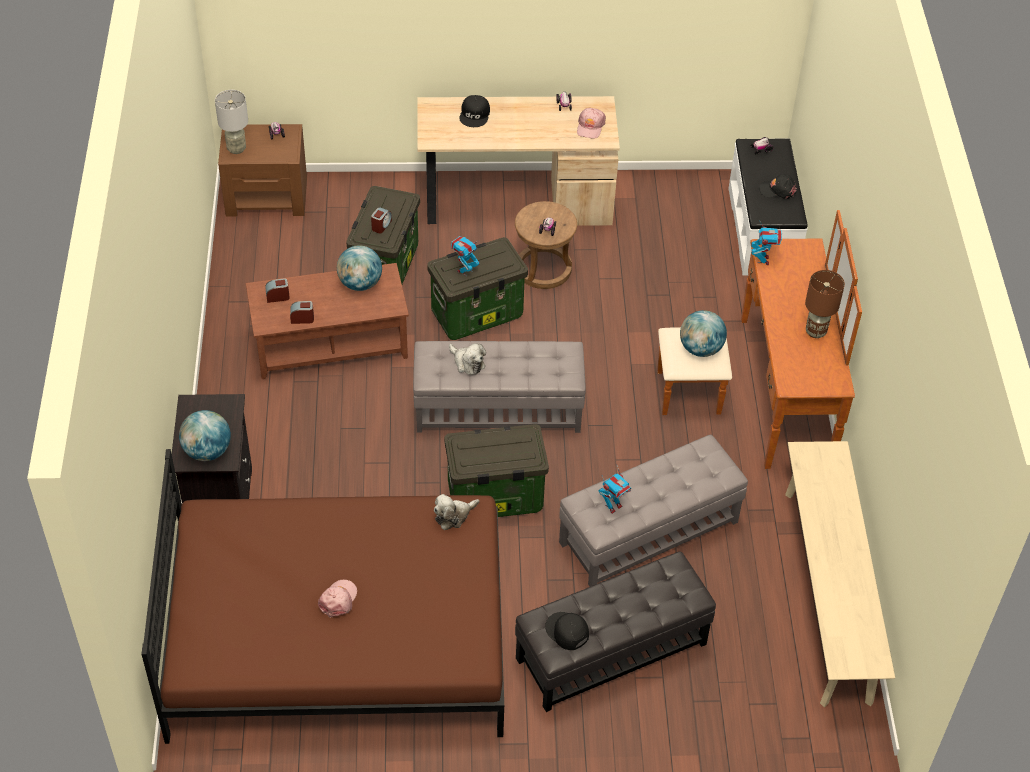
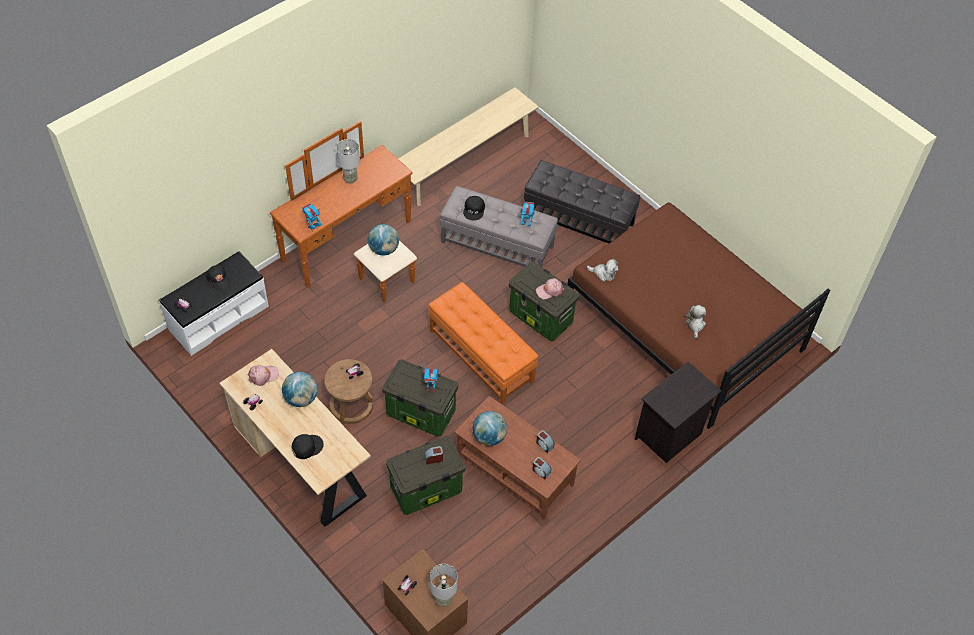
camera: 130 degrees left, 5 degrees up
globe [179,410,231,461] -> globe moved to [282,372,318,407]
pink cap [318,580,357,618] -> pink cap moved to [536,278,564,299]
grey ottoman [413,341,586,433] -> orange ottoman [428,282,538,404]
plush toy [449,343,486,375] -> plush toy moved to [685,305,706,339]
black cap [545,612,589,650] -> black cap moved to [463,196,485,220]
brown table lamp [805,270,845,338] -> grey table lamp [336,139,360,184]

